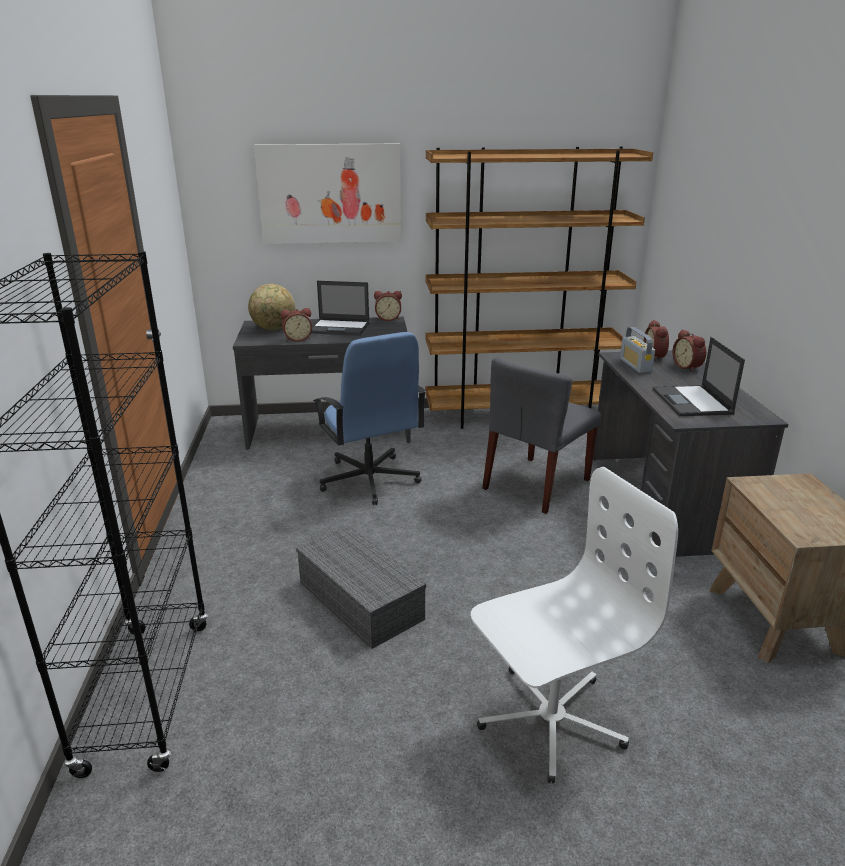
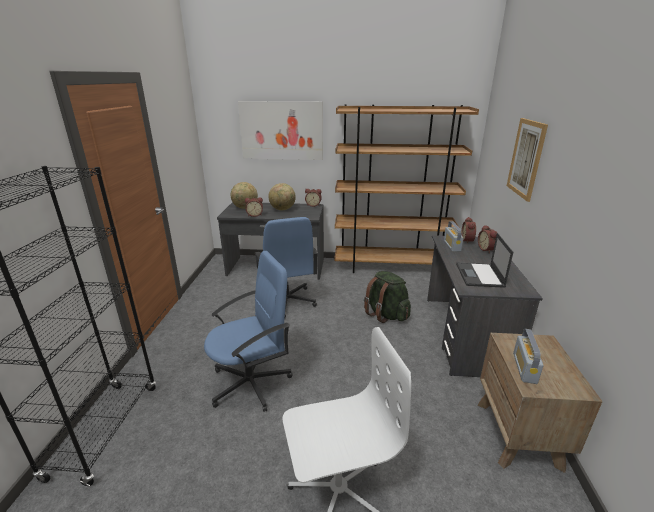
camera: 10 degrees right, 0 degrees up
grey storage box [296,526,426,649] -> blue office chair [204,251,292,412]
laptop [311,281,370,336] -> globe [268,183,296,210]
grey chair [482,357,601,514] -> green backpack [364,271,411,323]
none -> picture [507,118,548,202]
none -> radio [513,329,544,384]

